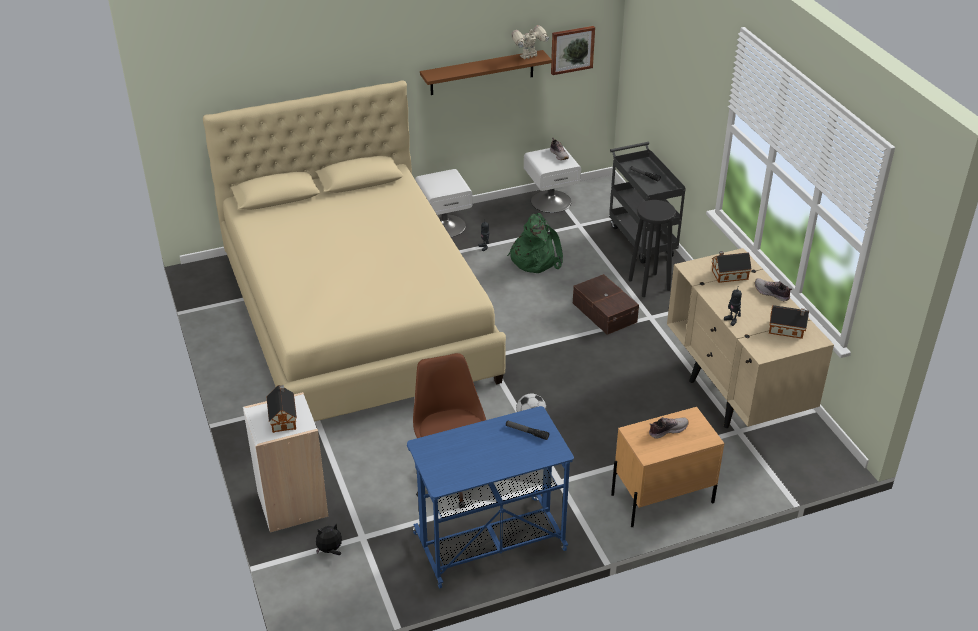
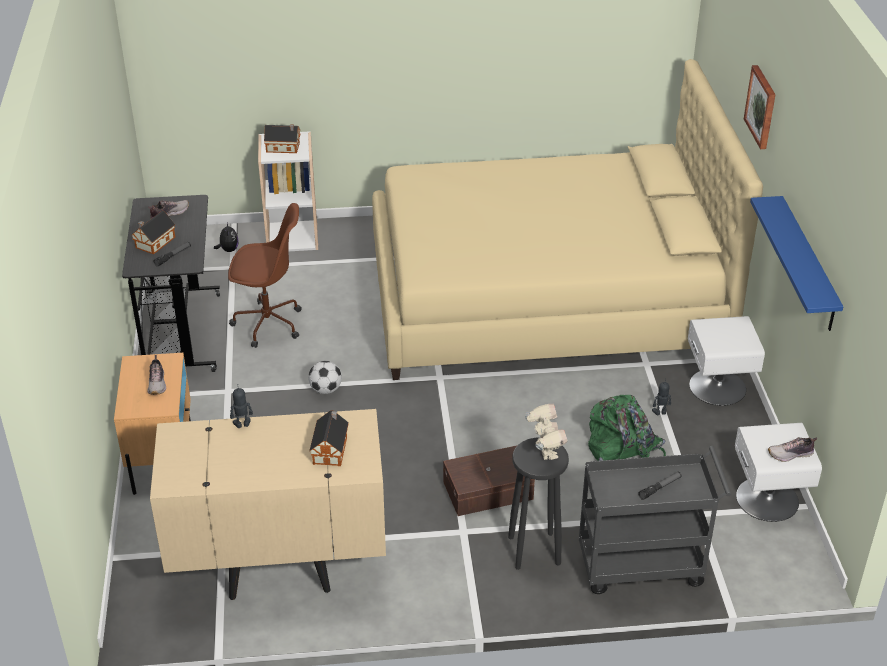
camera: 105 degrees right, 0 degrees up
blue desk [407,406,574,588] -> black desk [122,195,220,372]
brown shelf [420,50,552,95] -> blue shelf [750,196,844,331]
toy robot [511,25,549,59] -> toy robot moved to [525,404,568,460]
picture [551,26,595,75] -> picture moved to [744,65,776,149]
shoe [755,278,792,301] -> shoe moved to [148,200,189,219]
toy house [769,305,809,339] -> toy house moved to [132,210,175,254]

